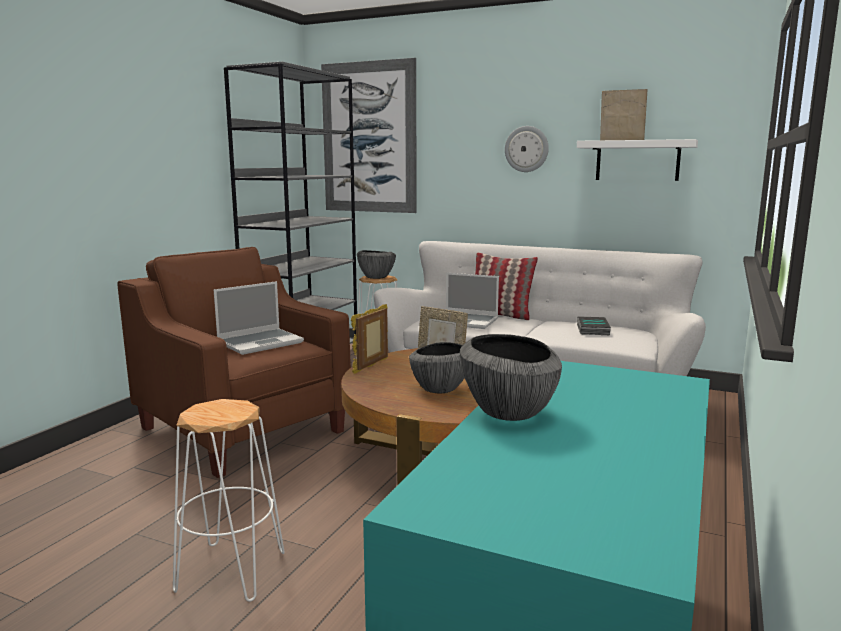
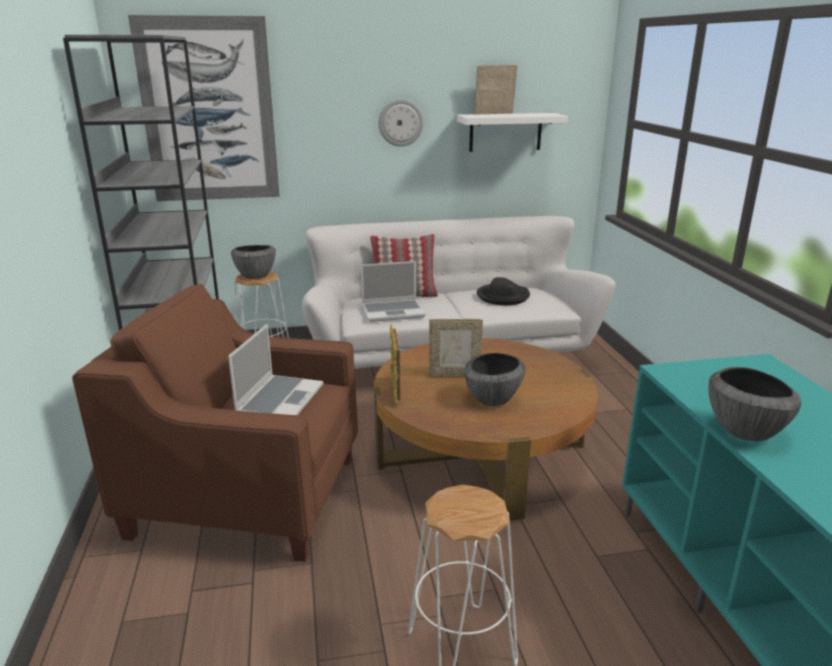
camera: 35 degrees left, 10 degrees up
book [577,316,611,335] -> black hat [477,277,530,305]

